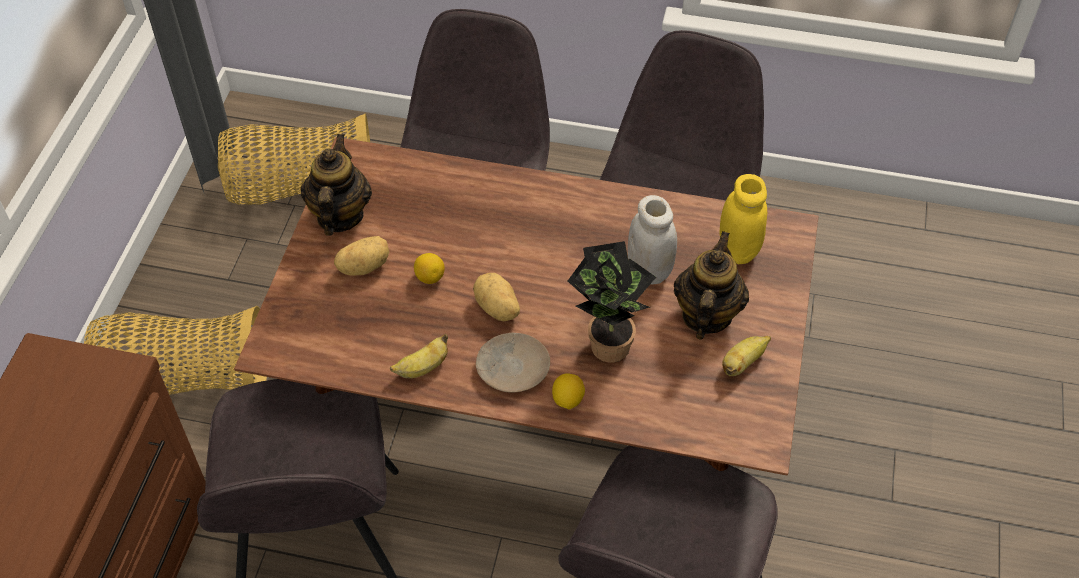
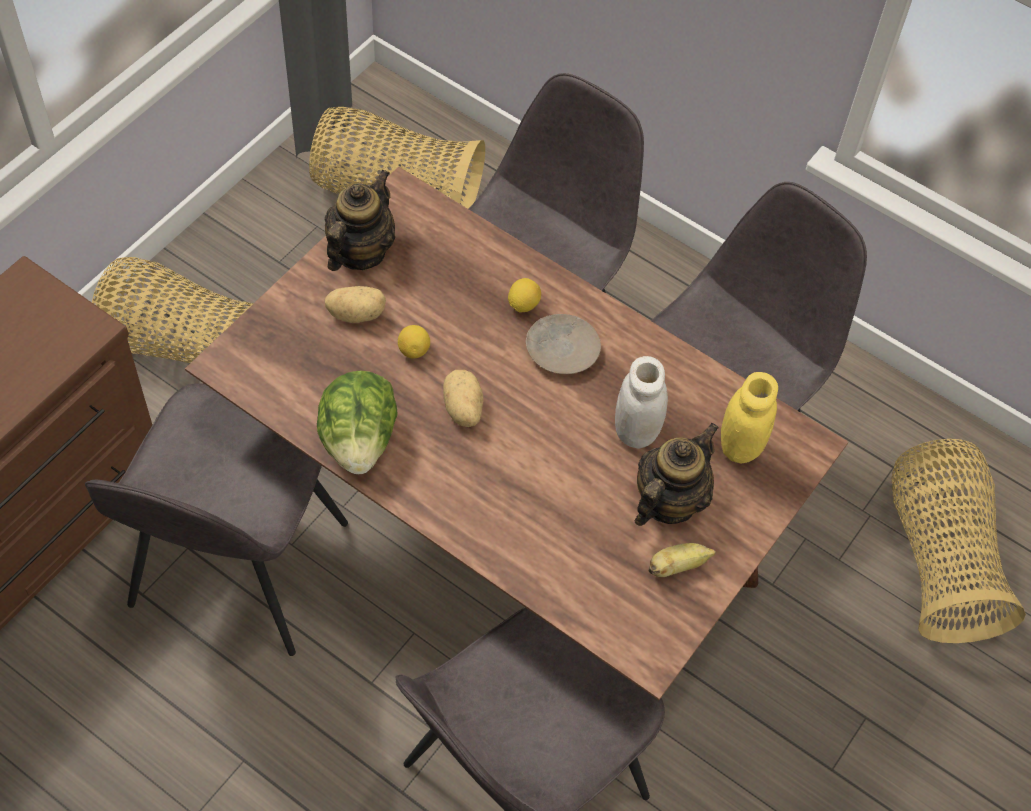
camera: 20 degrees right, 5 degrees up
banana [390,334,448,378] -> lettuce [317,370,398,474]
beige plate [476,333,550,393] -> beige plate moved to [526,314,601,374]
lemon [552,373,585,409] -> lemon moved to [508,278,541,313]
potted plant [568,241,656,363] -> none
none -> basket [891,439,1026,643]

